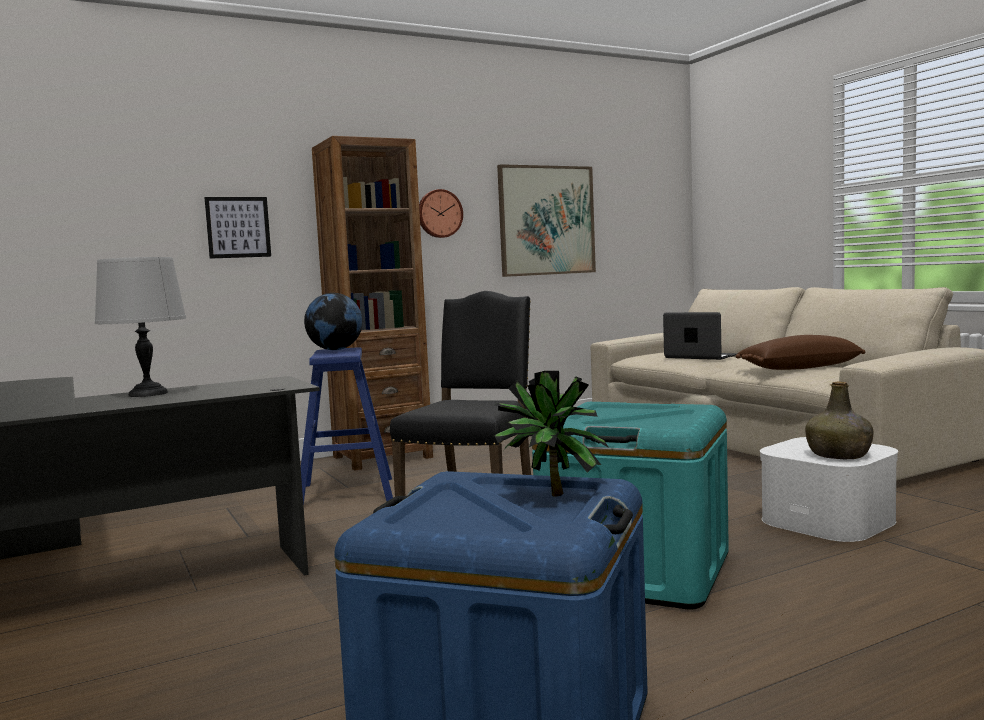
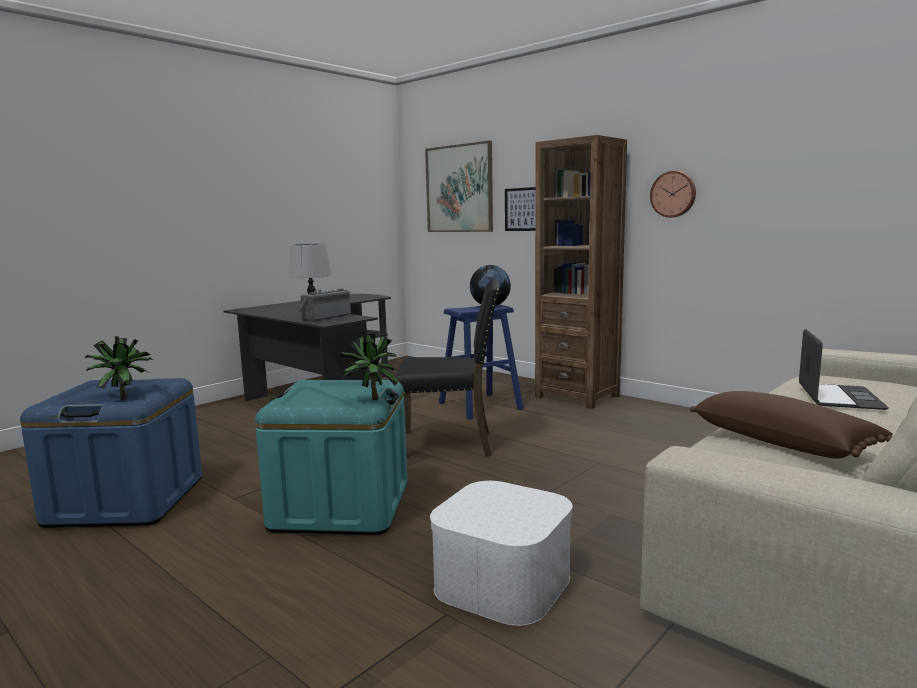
camera: 70 degrees right, 5 degrees up
picture [497,164,596,277] -> picture moved to [425,141,493,232]
green bottle [805,381,874,459] -> none
none -> radio [298,289,351,322]
none -> potted plant [340,334,399,400]

